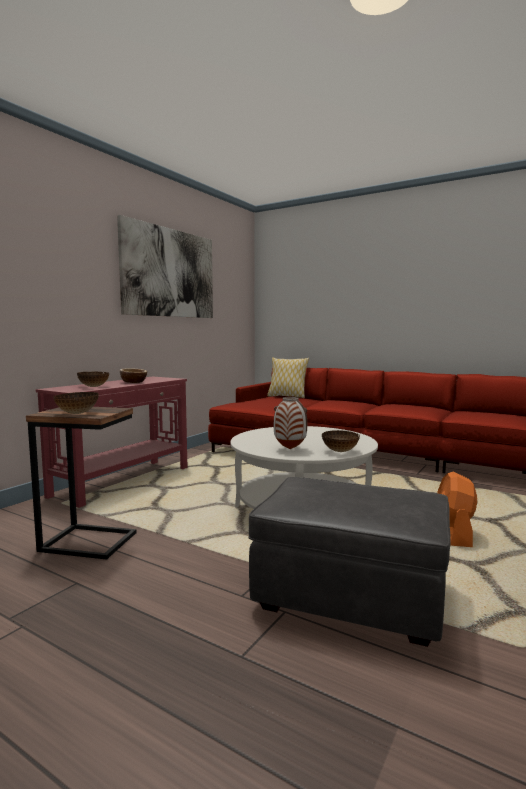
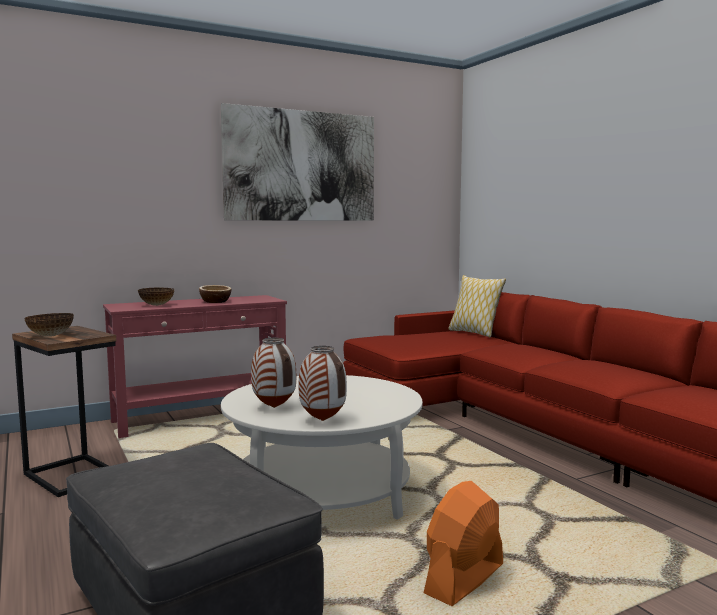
camera: 30 degrees right, 0 degrees up
bowl [322,430,360,452] -> vase [299,346,347,421]

